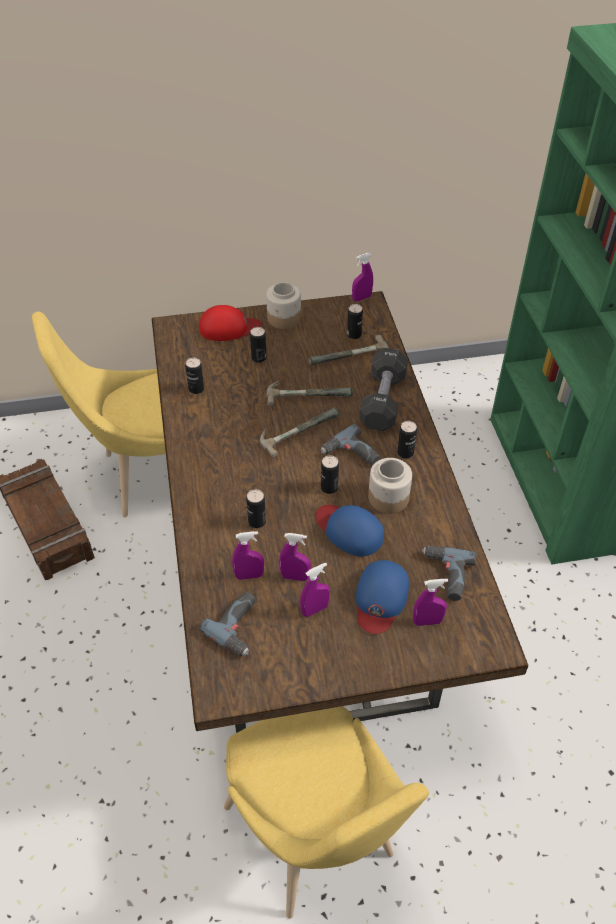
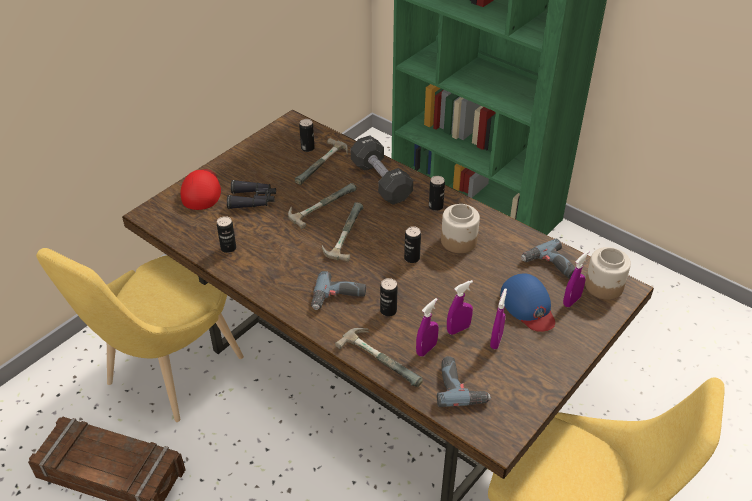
camera: 40 degrees left, 5 degrees down
red cap [199,305,262,341] -> red cap turned 45 degrees counterclockwise [180,169,221,210]
can [250,327,267,363] -> black binoculars [227,180,276,209]
jar [266,282,301,329] -> jar moved to [585,247,631,300]
blue cap [316,505,384,557] -> none
power drill [321,424,380,466] -> power drill moved to [311,271,366,310]
purple spray bottle [352,253,373,302] -> none
none -> hammer [335,328,422,387]

